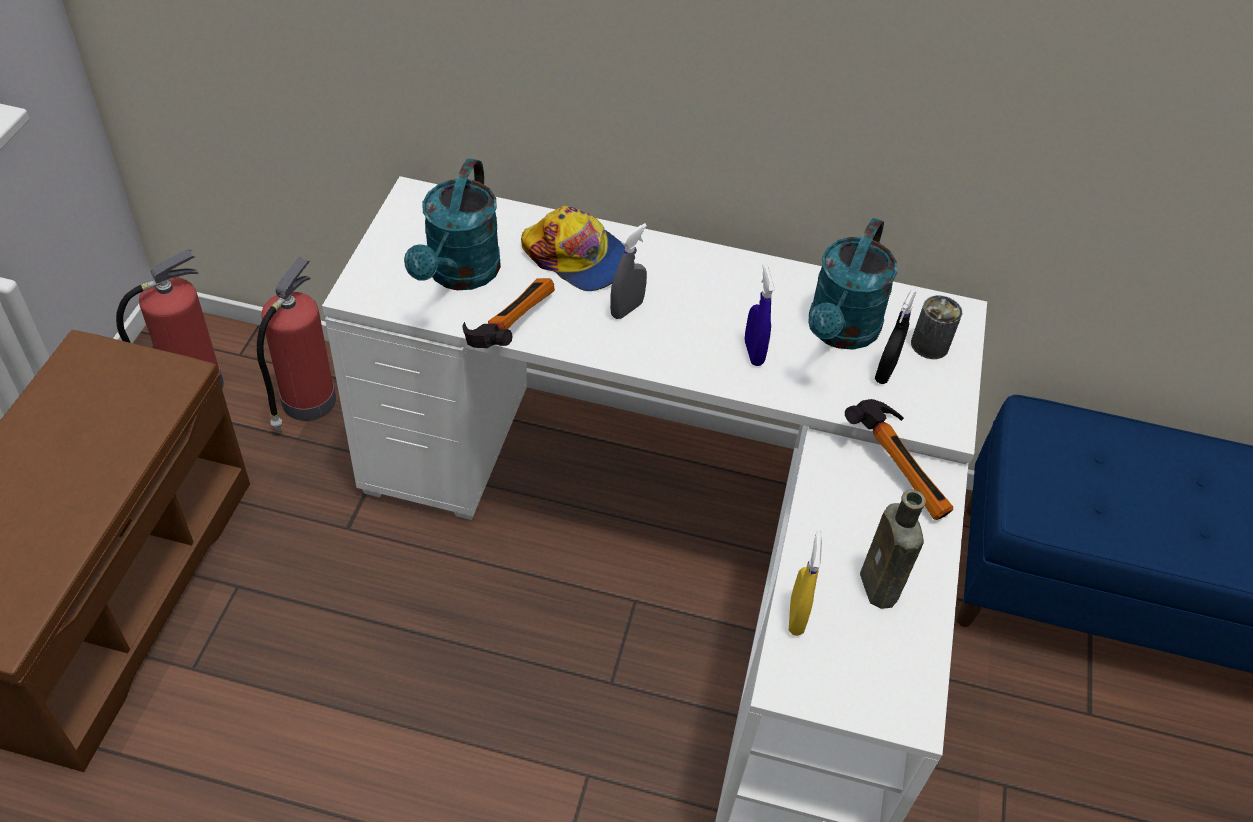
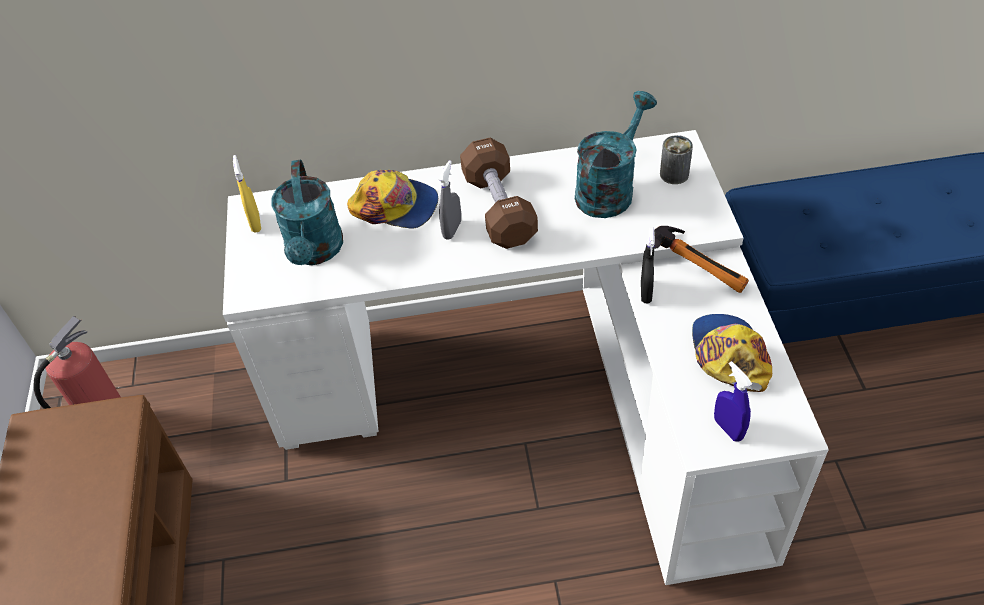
camera: 15 degrees left, 0 degrees up
fire extinguisher [257,257,336,431] -> none
hammer [463,278,555,348] -> none
blue spray bottle [745,264,775,366] -> blue spray bottle moved to [714,361,752,442]
yellow spray bottle [789,531,822,636] -> yellow spray bottle moved to [233,155,261,232]
turquoise watering can [808,218,897,350] -> turquoise watering can turned 150 degrees counterclockwise [575,91,657,218]
brown bottle [860,490,926,609] -> cap [692,314,772,392]
black spray bottle [875,290,917,384] -> black spray bottle moved to [641,227,655,303]
none -> brown dumbbell [460,138,538,249]

